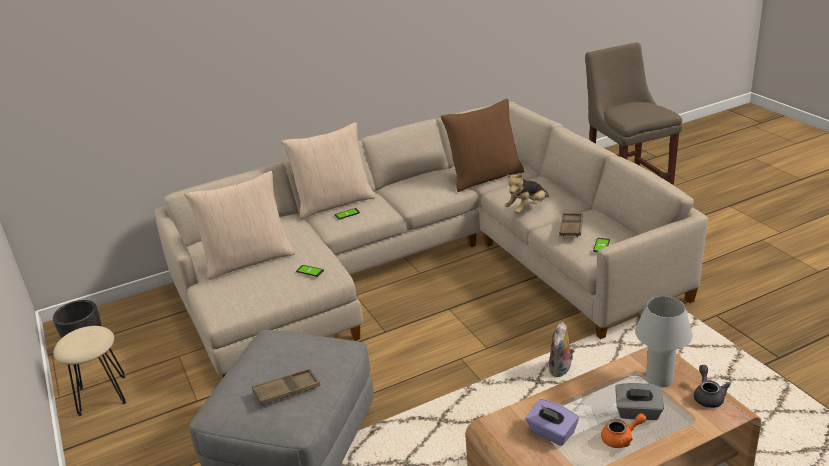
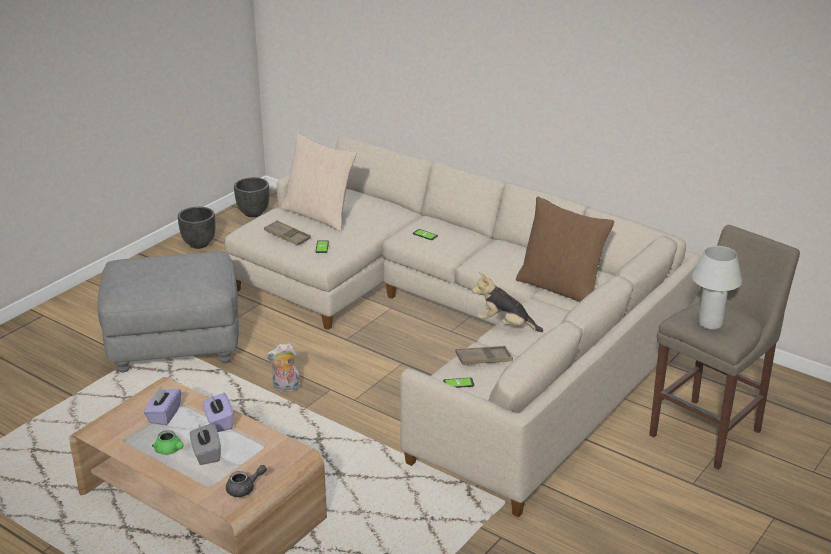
camera: 60 degrees right, 0 degrees up
beige stool [54,326,126,416] -> black planter [178,206,216,249]
brown tray [252,369,320,405] -> brown tray moved to [264,220,311,246]
beige pillow [281,122,375,219] -> none
plush toy [549,322,575,377] -> plush toy moved to [266,343,301,392]
orange teapot [601,413,646,448] -> green teapot [152,430,184,455]
white table lamp [635,296,693,387] -> white table lamp moved to [692,246,742,330]
none -> purple tissue box [202,393,234,432]

